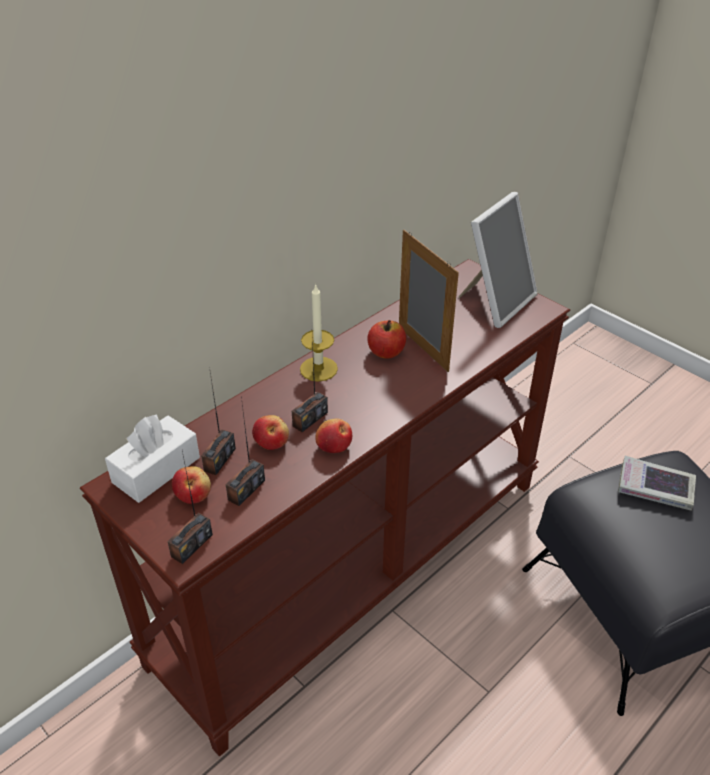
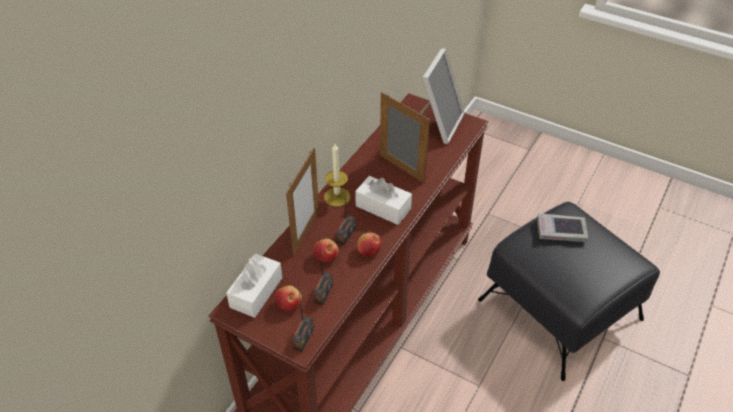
camera: 15 degrees left, 5 degrees up
radio [201,367,236,475] -> none
apple [367,320,406,359] -> none
none -> picture frame [286,147,319,256]
none -> white tissue box [355,176,412,225]

